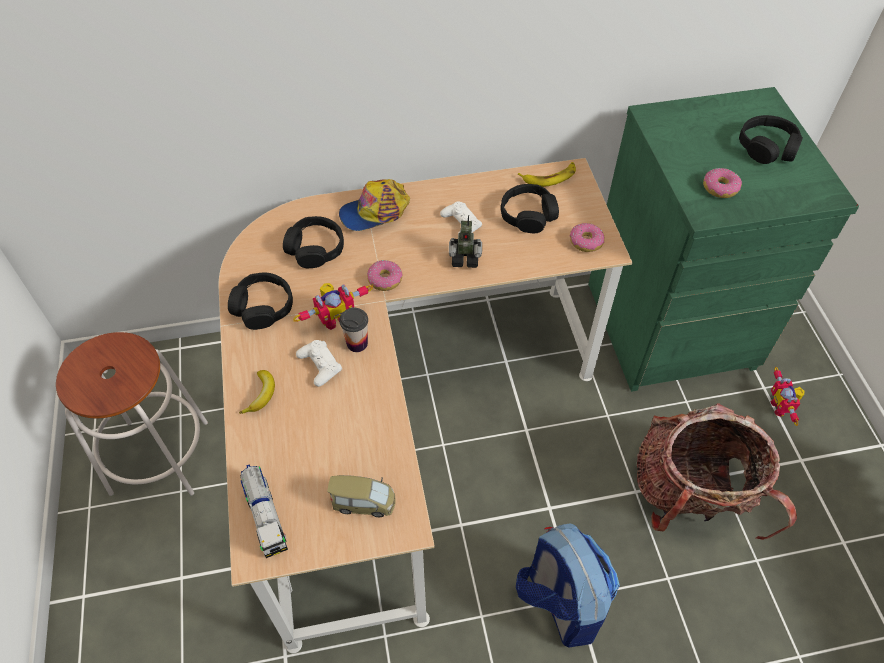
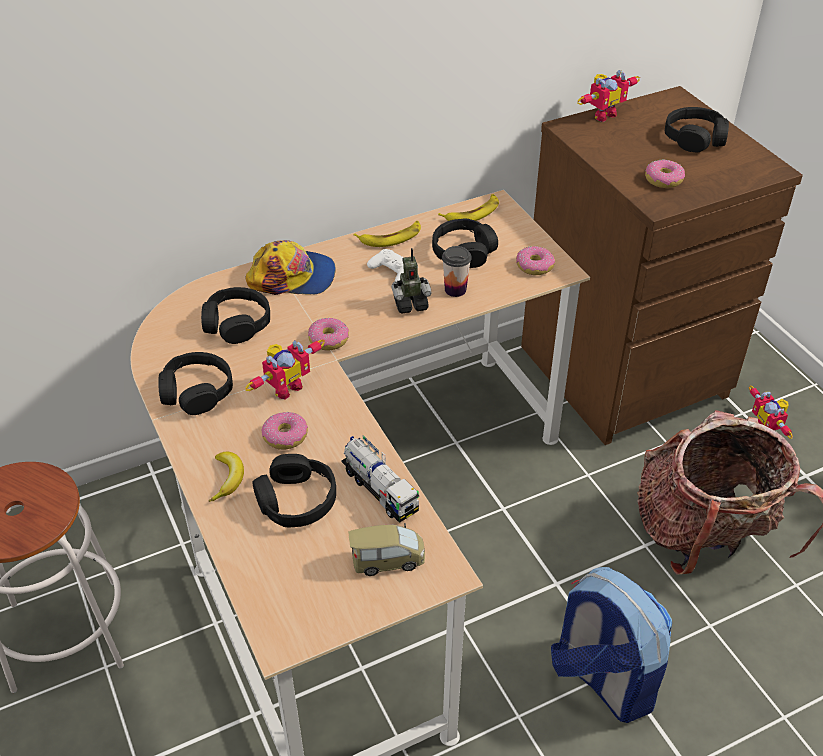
camera: 15 degrees left, 10 degrees down
toy truck [240,464,288,558] -> toy truck moved to [342,435,419,523]
white game controller [296,340,342,387] -> donut [262,412,308,450]
cap [339,179,410,231] -> cap turned 135 degrees counterclockwise [245,240,336,295]
cup [339,308,368,352] -> cup moved to [442,246,472,297]
green dresser [588,87,859,392] -> brown dresser [521,86,803,445]
none -> black headphones [252,454,336,528]
none -> banana [354,221,421,247]
none -> toy robot [578,70,640,122]

